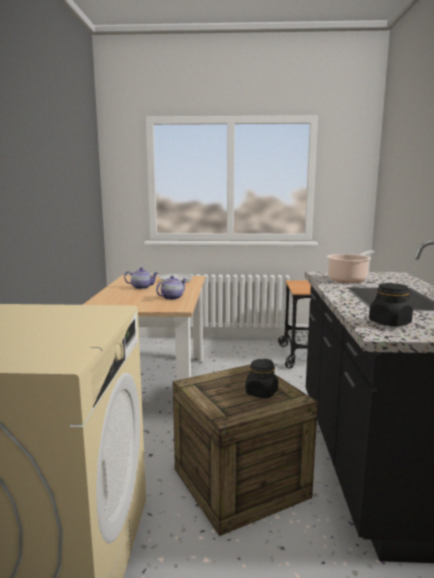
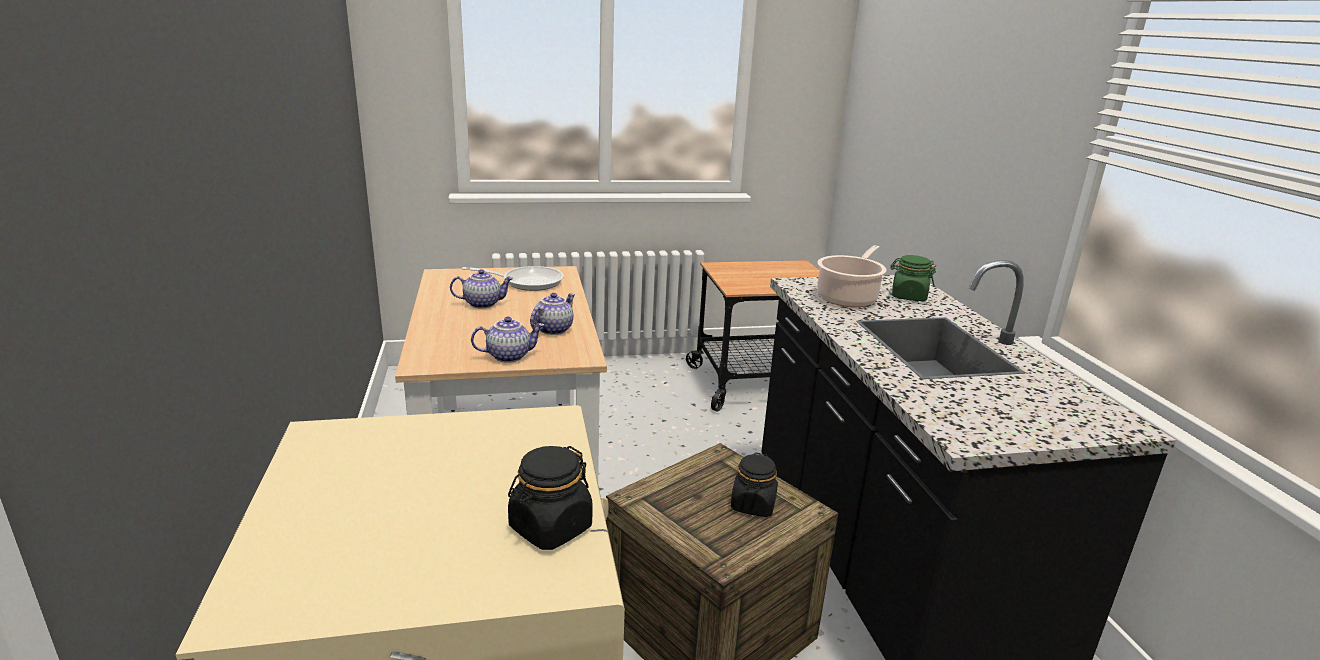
camera: 15 degrees left, 10 degrees up
black jar [369,283,413,327] -> black jar moved to [508,446,592,550]
none -> teapot [471,317,544,363]
none -> green jar [891,255,936,301]

